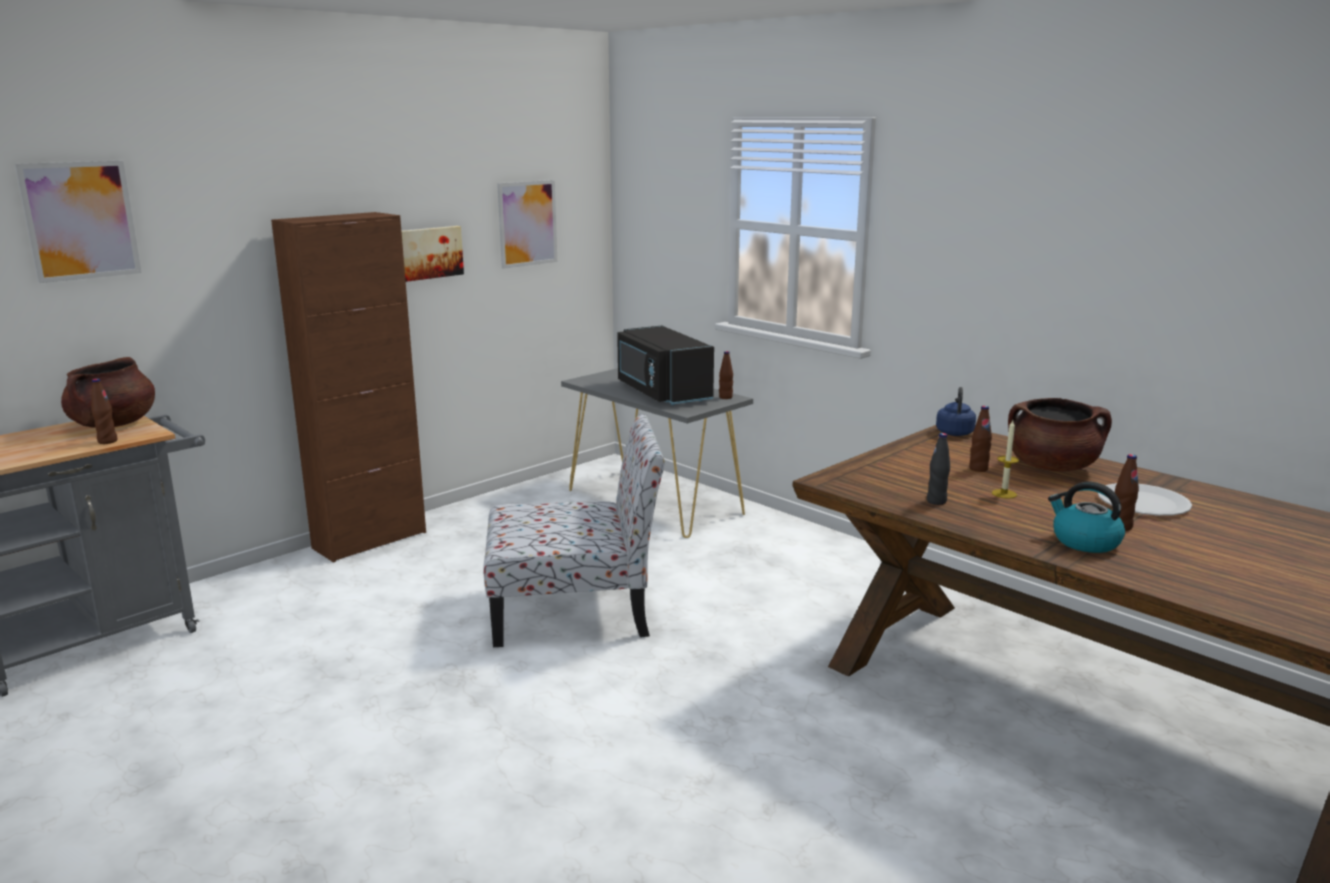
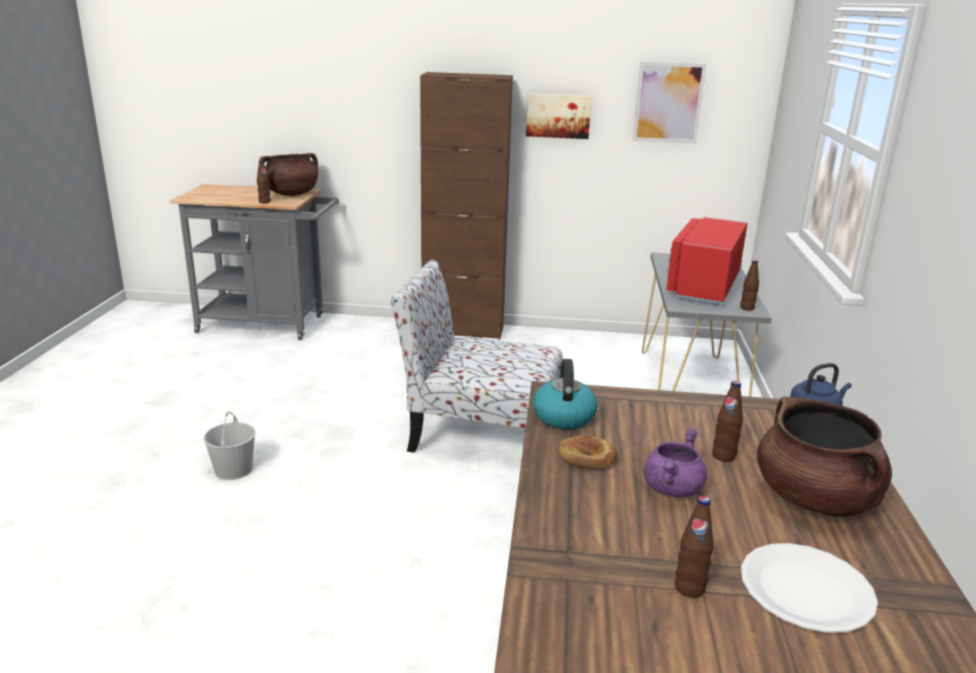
camera: 50 degrees right, 5 degrees up
picture [15,161,142,283] -> none
chair [483,414,665,647] -> chair turned 150 degrees clockwise [391,260,563,453]
black microwave [617,325,714,405] -> red microwave [667,217,748,304]
black bottle [927,433,950,505] -> bread [558,434,617,469]
candle [992,420,1019,499] -> purple cooking pot [644,427,707,497]
kettle [1048,482,1125,553] -> kettle moved to [533,359,598,429]
none -> white bucket [203,411,255,480]

